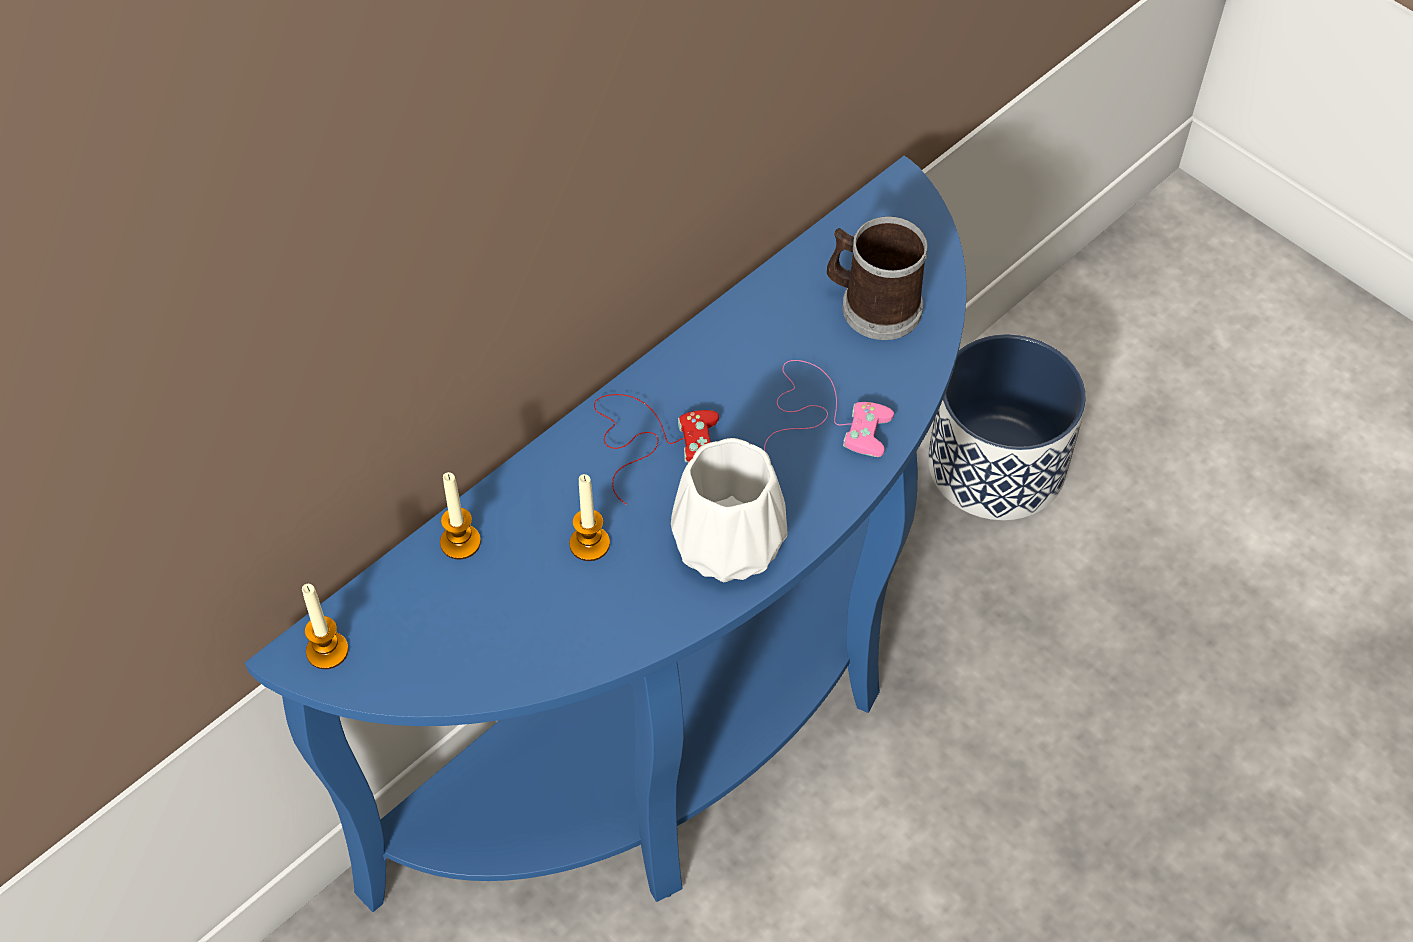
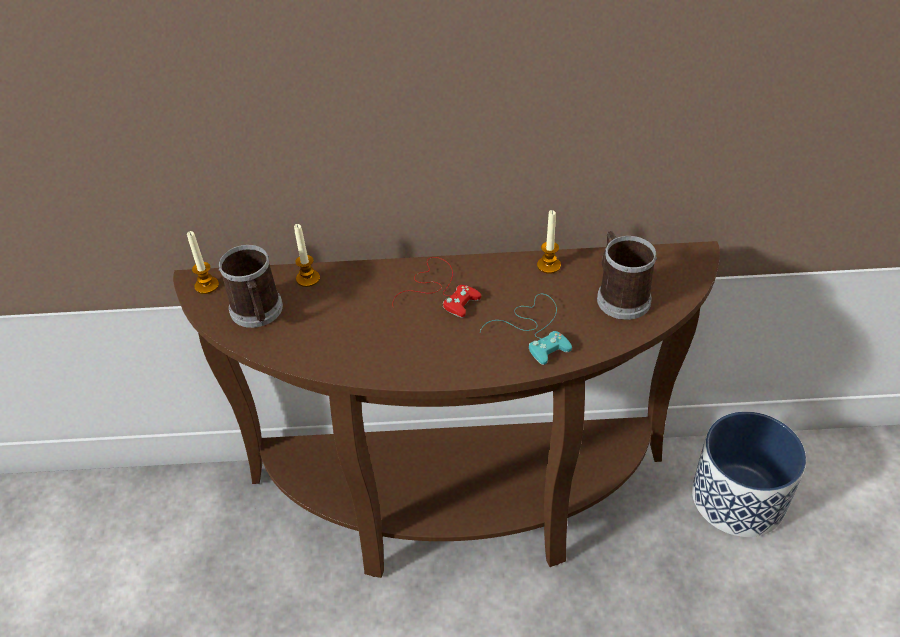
camera: 45 degrees right, 10 degrees down
blue console table [245,156,966,912] -> brown console table [173,241,720,578]
candle [569,474,610,561] -> candle moved to [537,210,561,274]
white vase [671,438,788,582] -> none
pink game controller [764,360,894,457] -> turquoise game controller [480,294,572,365]
none -> mug [219,245,283,328]

